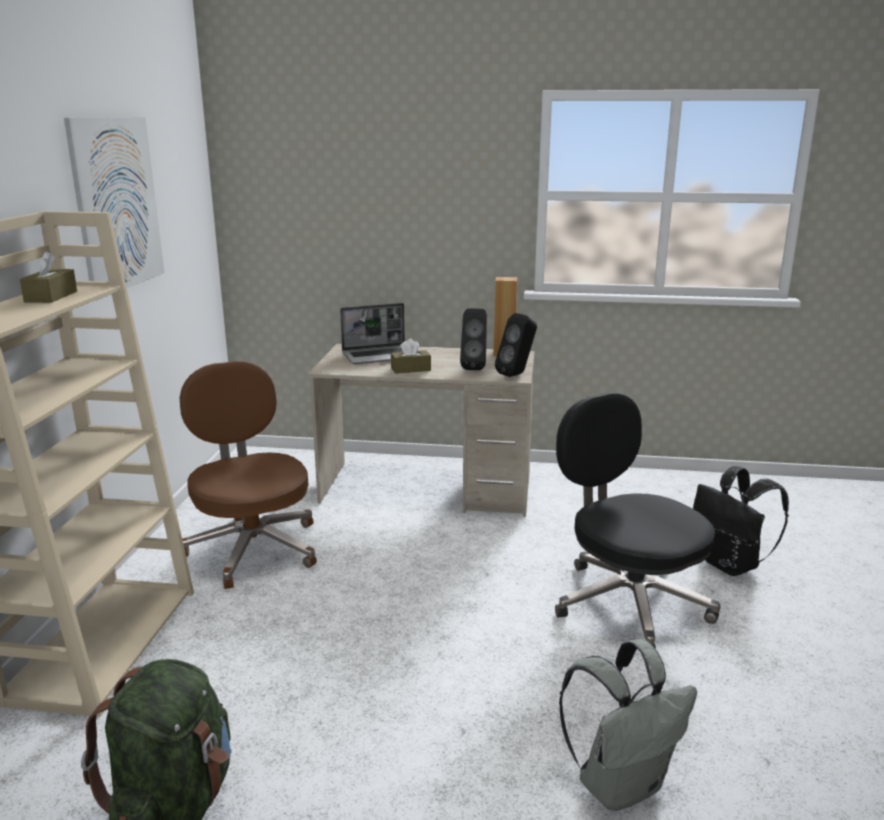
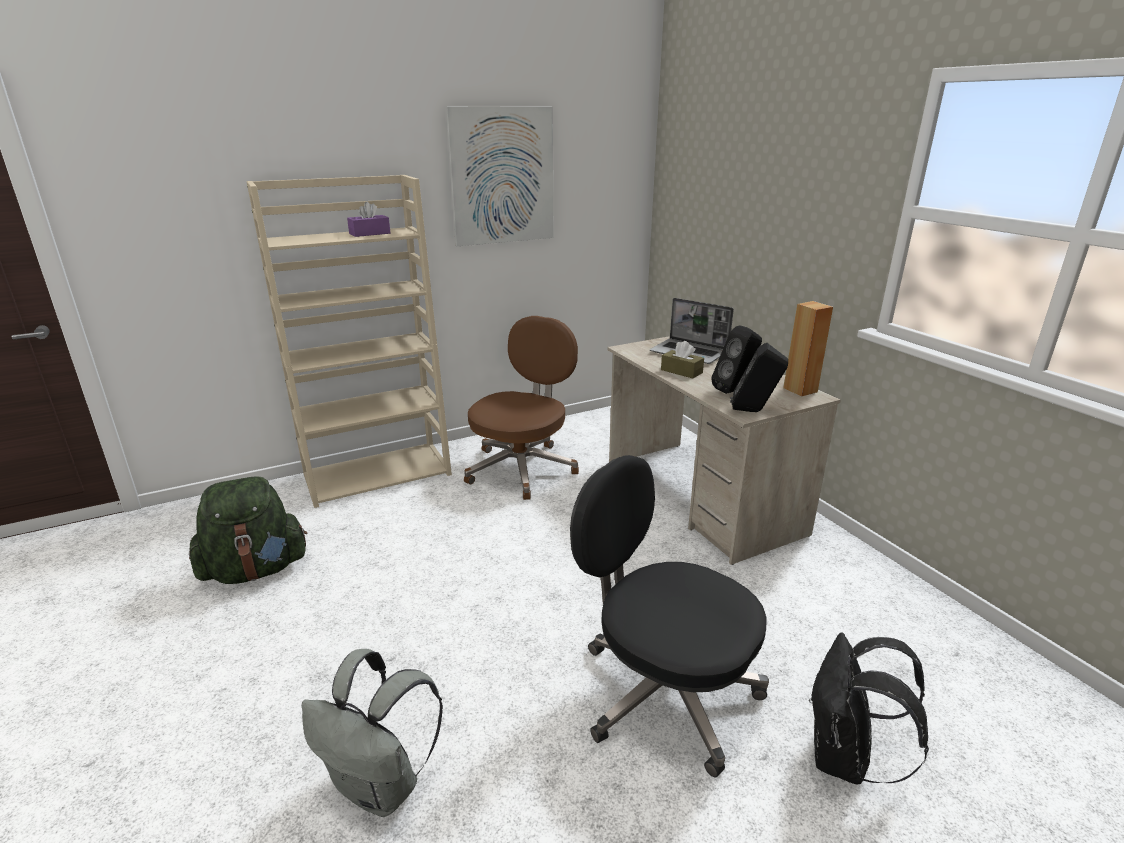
camera: 55 degrees right, 5 degrees up
brown tissue box [20,251,77,303] -> purple tissue box [347,201,390,237]
black office chair [555,392,721,649] -> black office chair turned 75 degrees counterclockwise [570,455,769,777]

